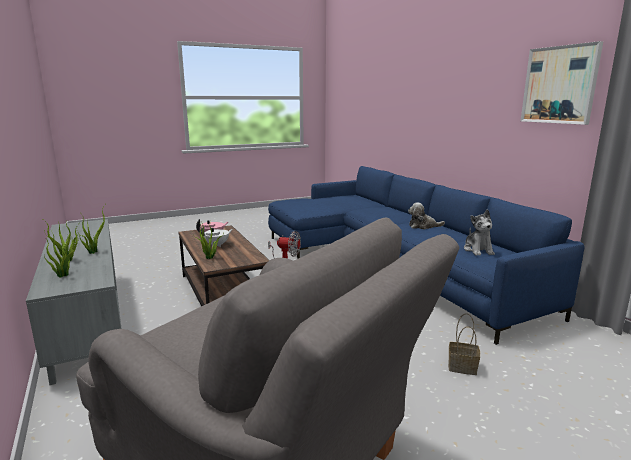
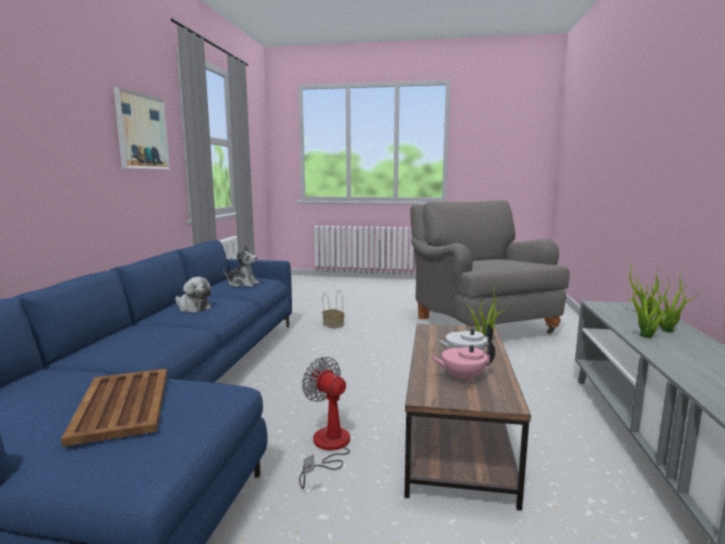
camera: 145 degrees left, 5 degrees down
plush toy [464,209,495,256] -> plush toy turned 75 degrees clockwise [223,245,259,287]
none -> brown tray [61,368,167,447]

